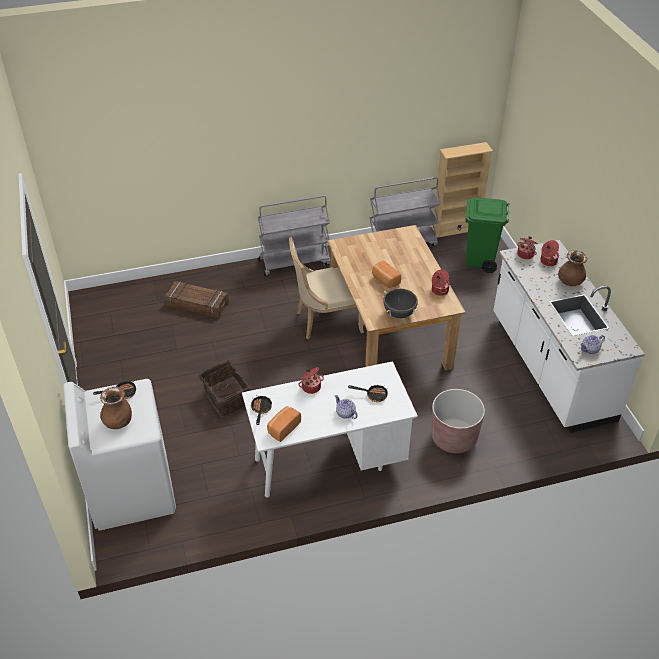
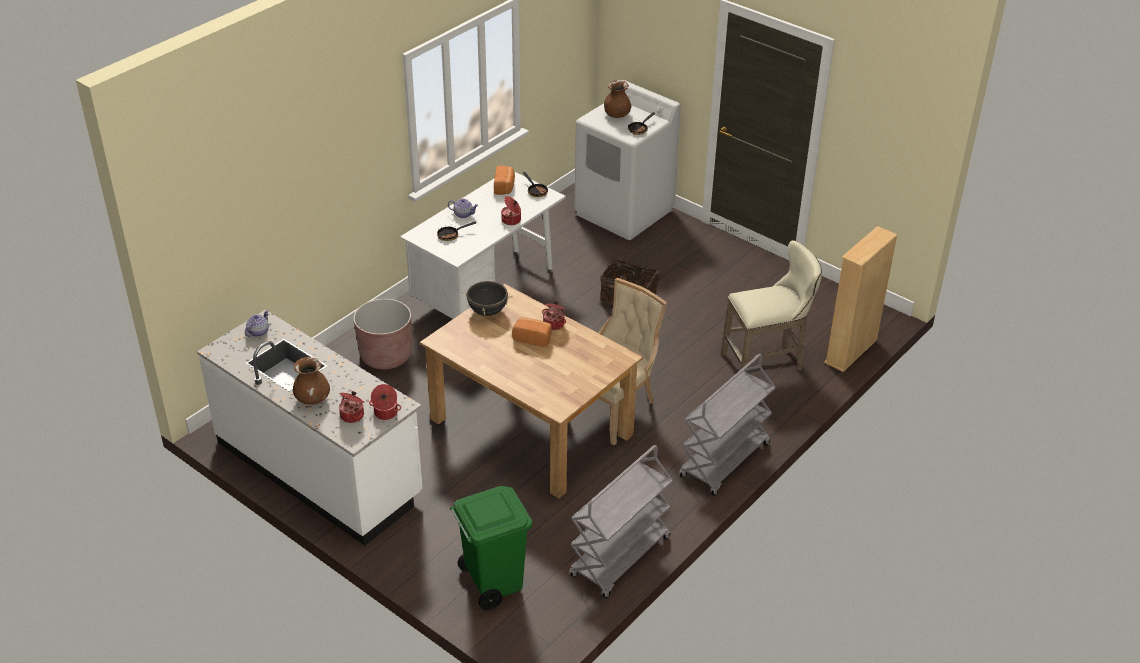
camera: 145 degrees right, 5 degrees down
crate [164,281,229,318] -> beige stool [721,240,822,370]
beige bookcase [432,142,493,238] -> beige bookcase moved to [824,226,898,372]
cooking pot [432,269,450,296] -> cooking pot moved to [542,301,566,330]

